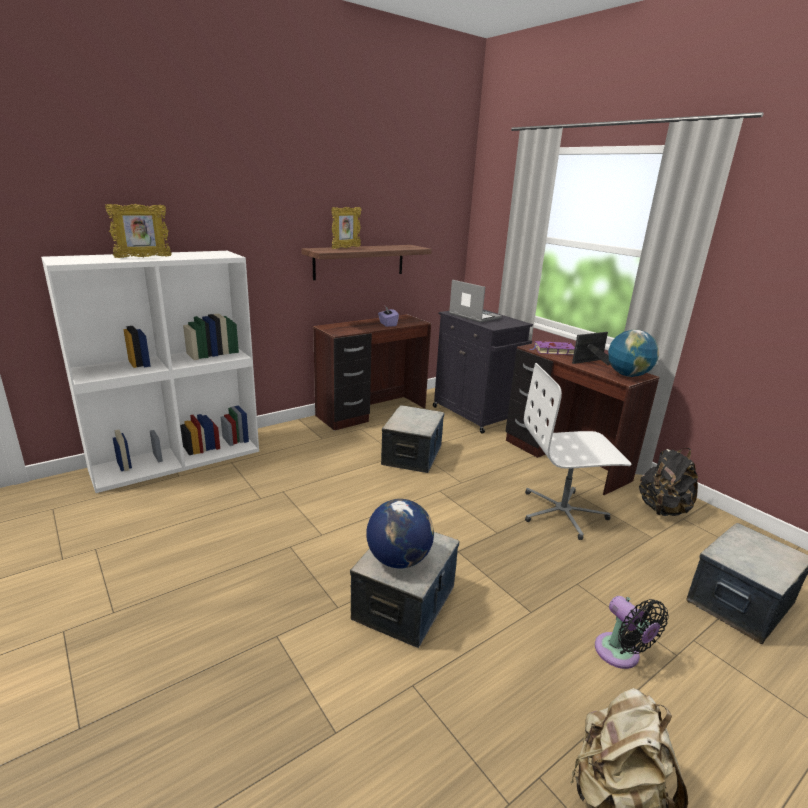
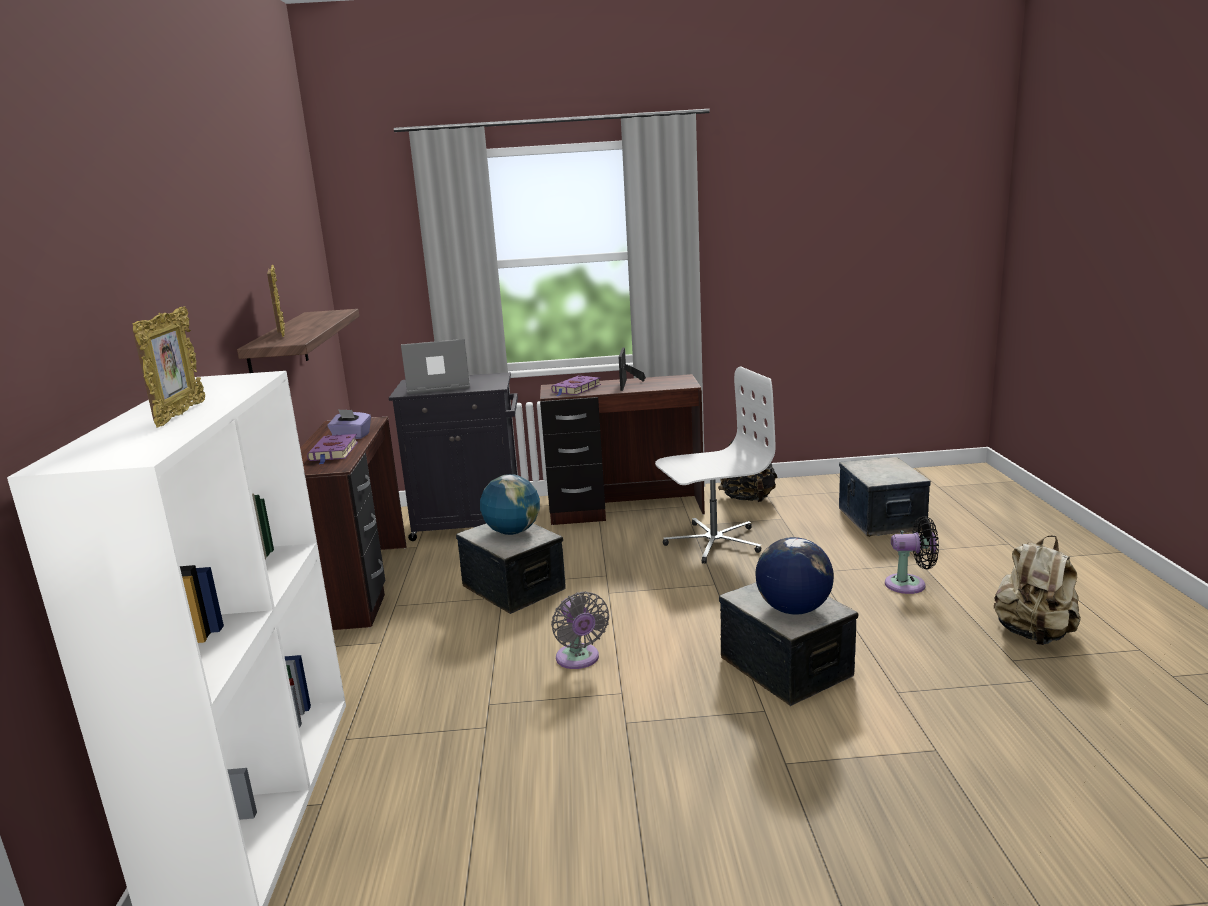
camera: 55 degrees left, 5 degrees down
white office chair [524,363,631,540] -> white office chair turned 135 degrees counterclockwise [655,366,775,564]
globe [608,329,659,377] -> globe moved to [480,474,540,535]
none -> purple book [307,434,358,464]
none -> grey fan [551,592,609,669]

